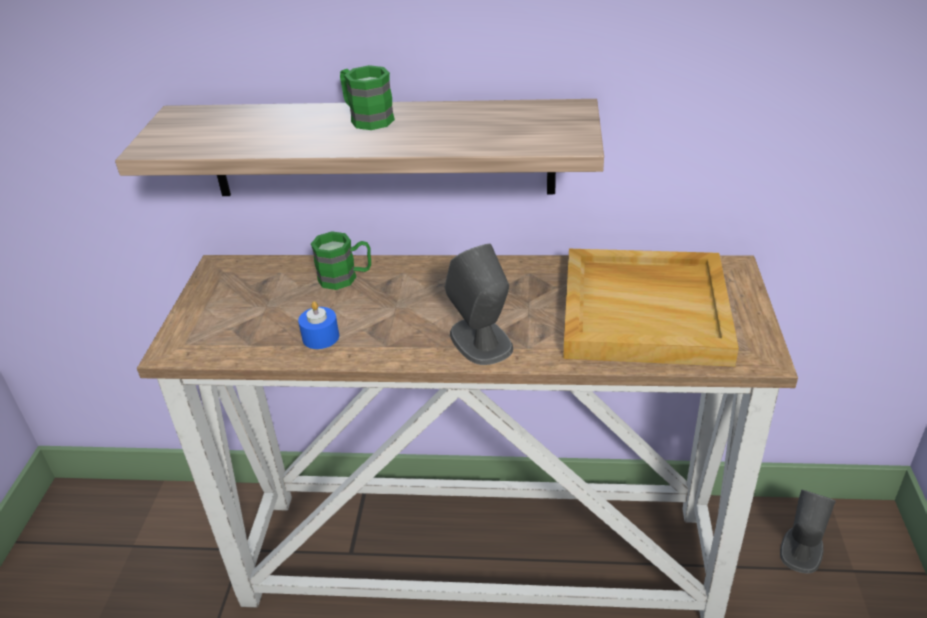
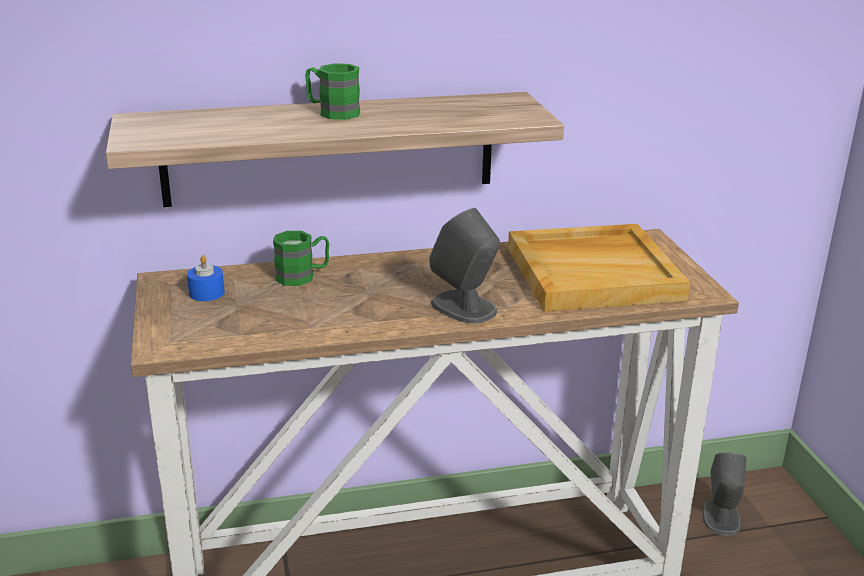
camera: 20 degrees left, 10 degrees down
blue candle [298,301,339,349] -> blue candle moved to [187,255,225,301]

